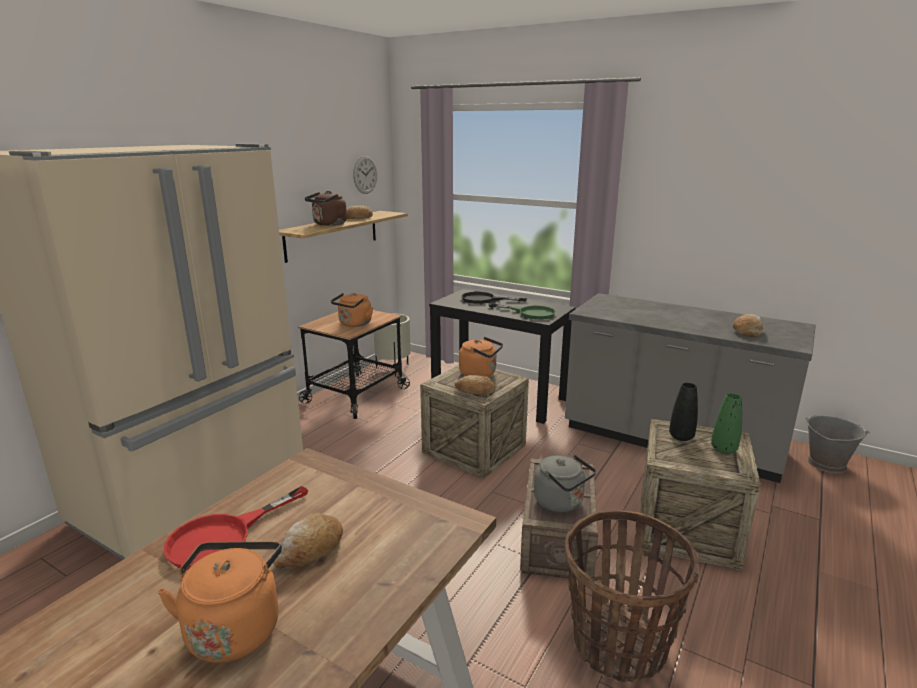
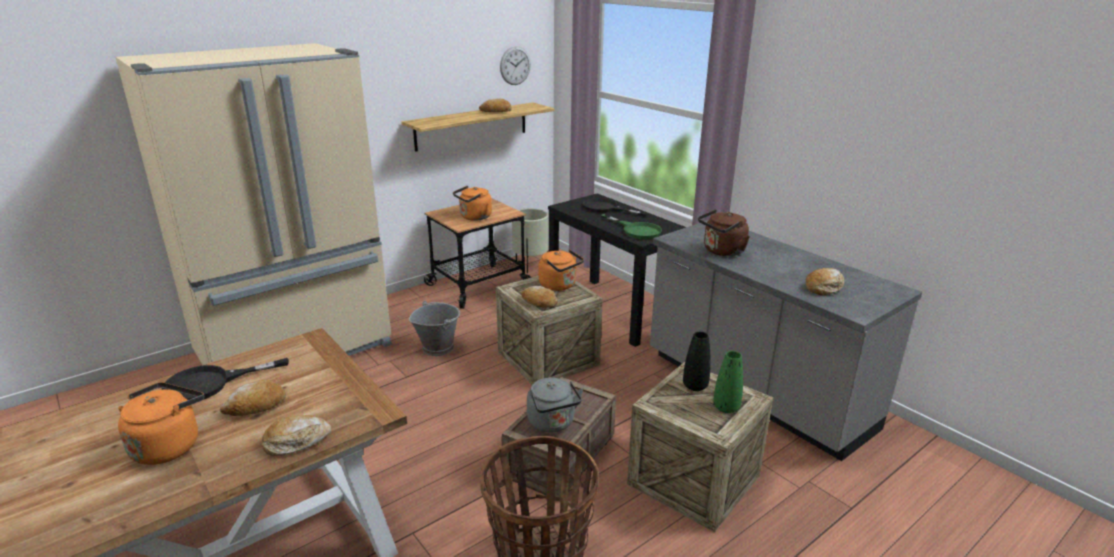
camera: 20 degrees right, 5 degrees up
red frying pan [163,486,308,570] -> black frying pan [162,358,289,400]
brown kettle [305,191,347,226] -> brown kettle moved to [698,209,750,256]
grey bucket [805,415,870,473] -> grey bucket moved to [409,301,460,356]
none -> bread [262,415,332,456]

